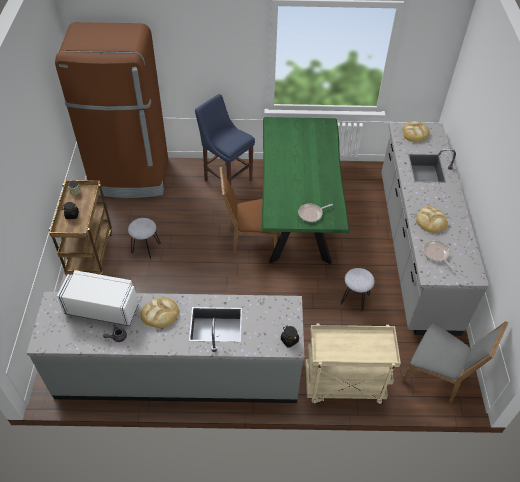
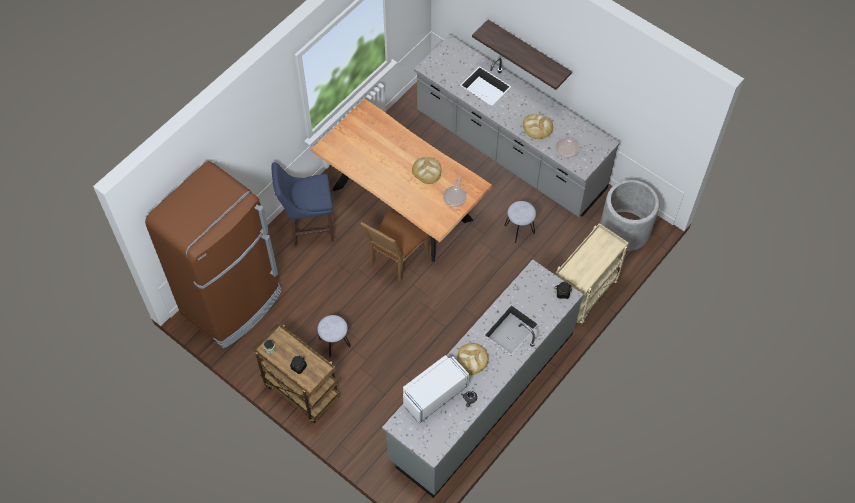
camera: 50 degrees left, 10 degrees up
green dining table [262,117,349,264] -> brown dining table [310,99,493,262]
grey chair [401,321,508,403] -> grey planter [600,180,659,251]
bread [403,121,430,142] -> bread moved to [412,157,441,184]
none -> shelf [472,20,572,90]

